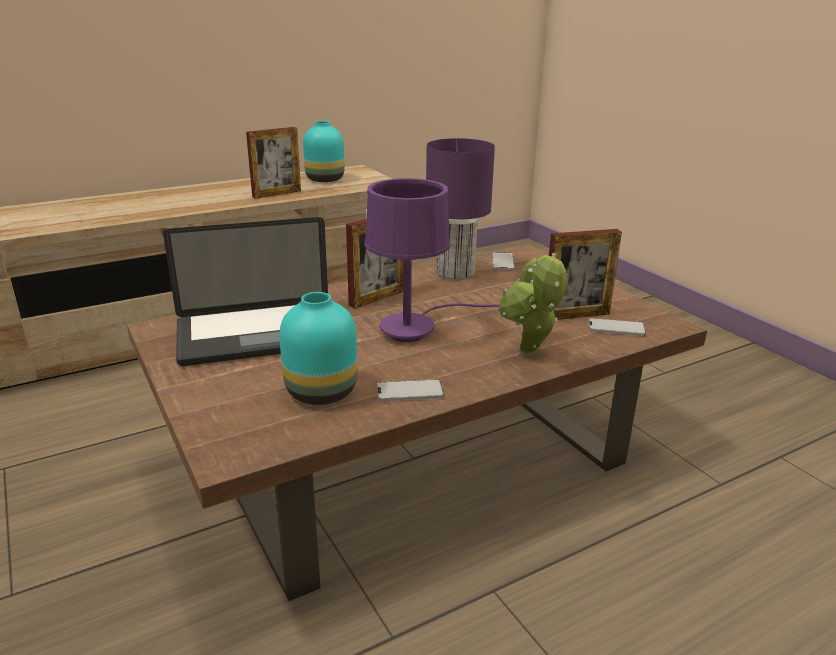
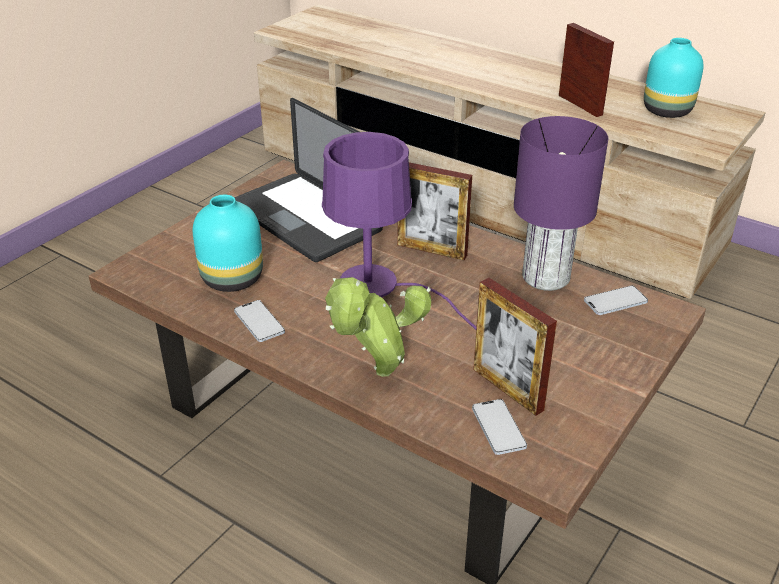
camera: 65 degrees right, 10 degrees up
picture frame [246,127,301,199] -> picture frame turned 150 degrees counterclockwise [559,23,614,117]

